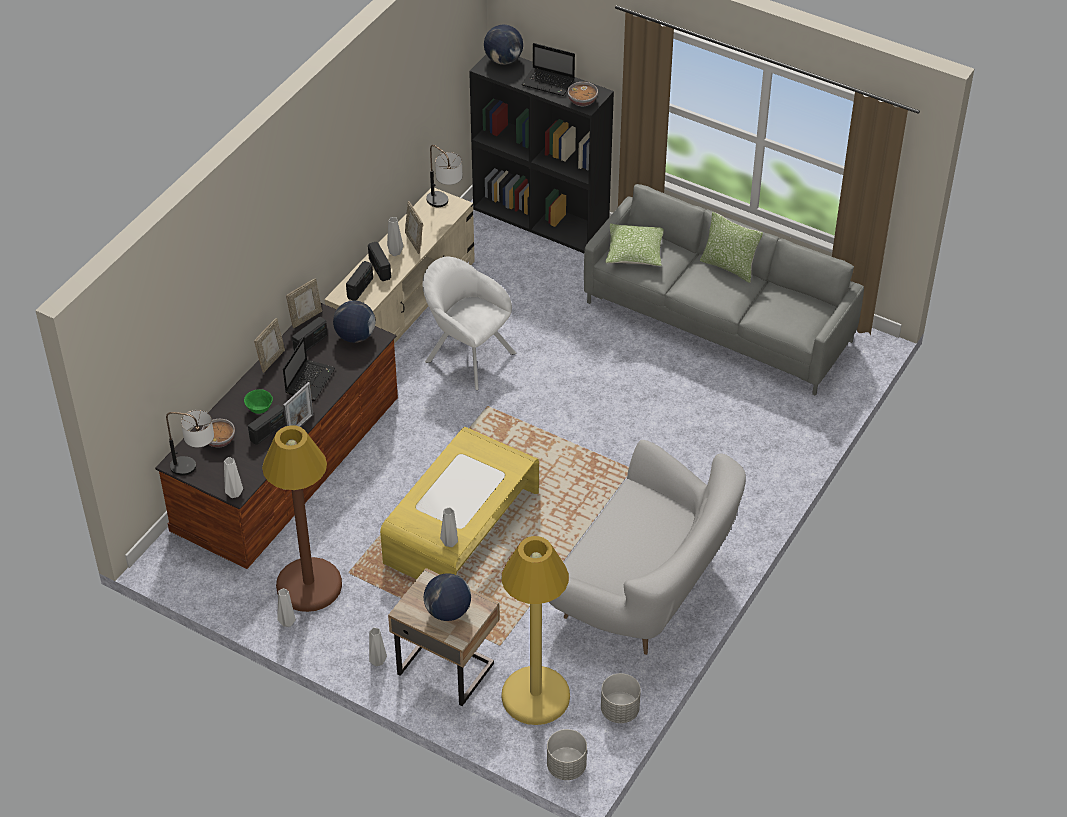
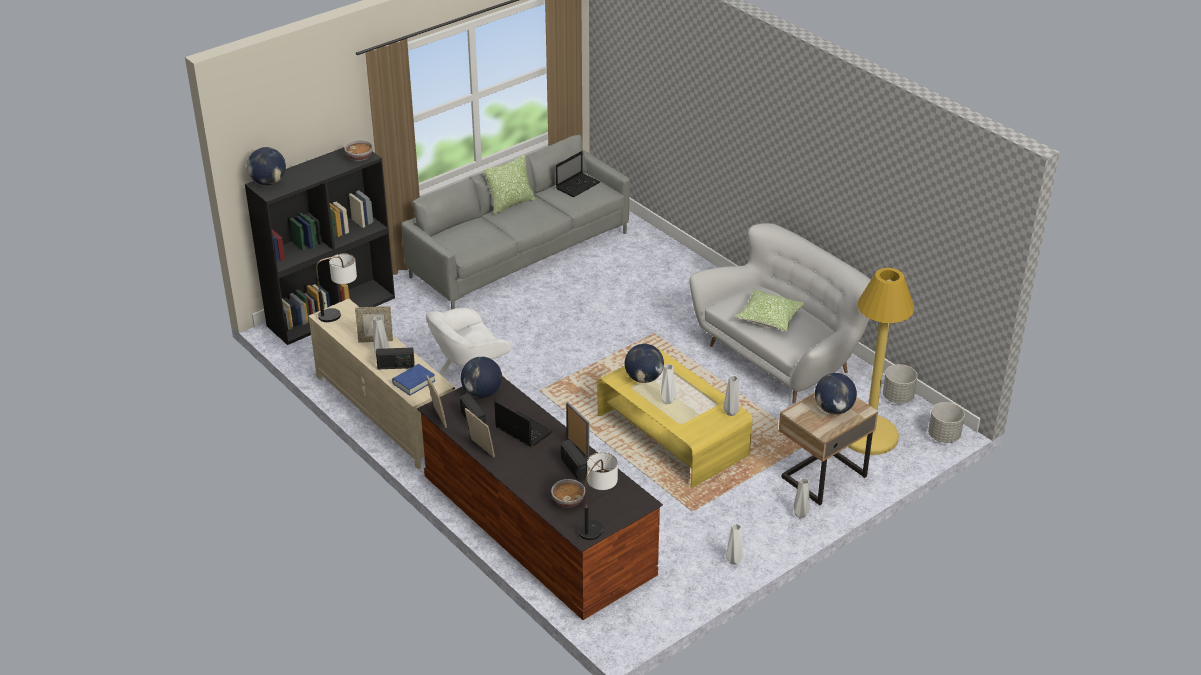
camera: 70 degrees left, 10 degrees down
white vase [224,457,243,498] -> white vase moved to [661,364,676,404]
green bowl [244,389,273,414] -> none
brown floor lamp [262,425,342,612] -> none
radio [346,261,373,301] -> blue book [392,364,436,396]
laptop [521,43,575,96] -> laptop moved to [556,151,600,197]
pillow [605,224,664,266] -> pillow moved to [736,290,804,332]
none -> globe [625,344,664,383]

